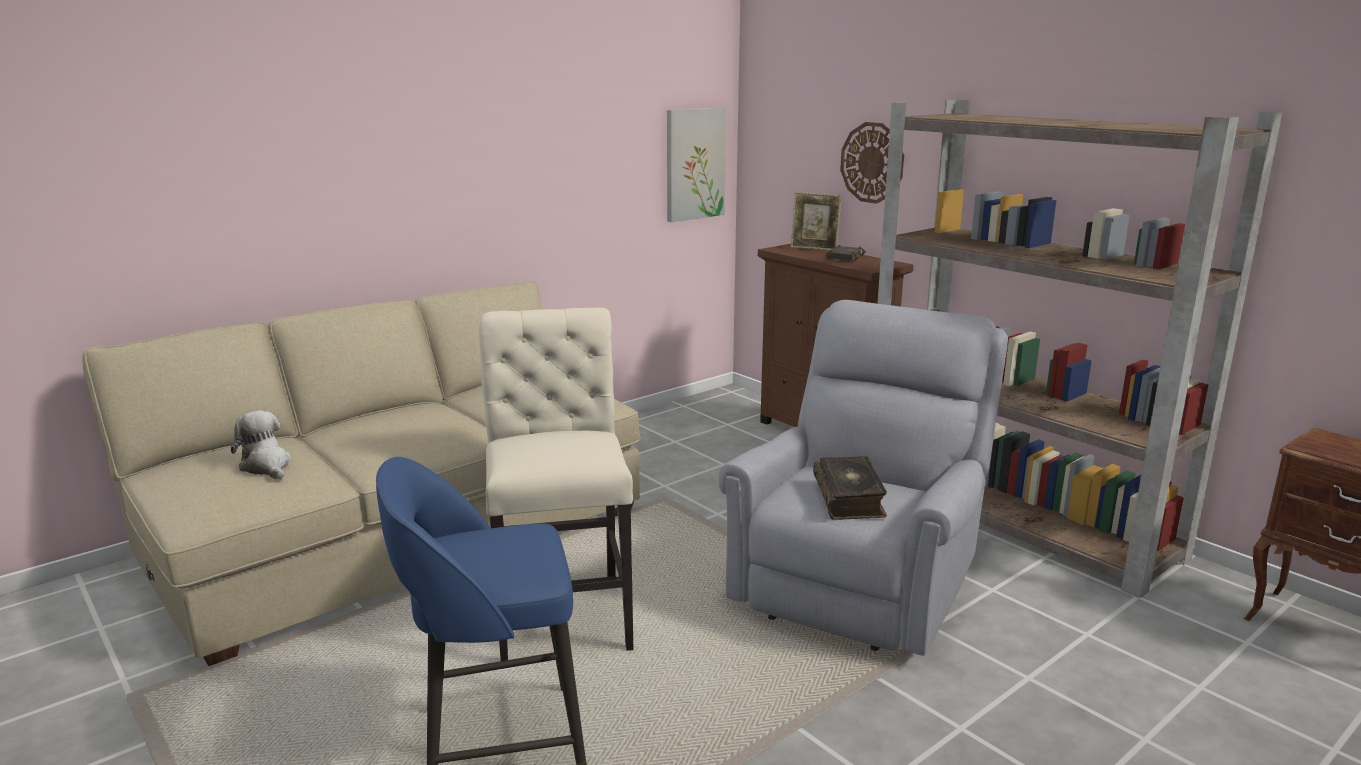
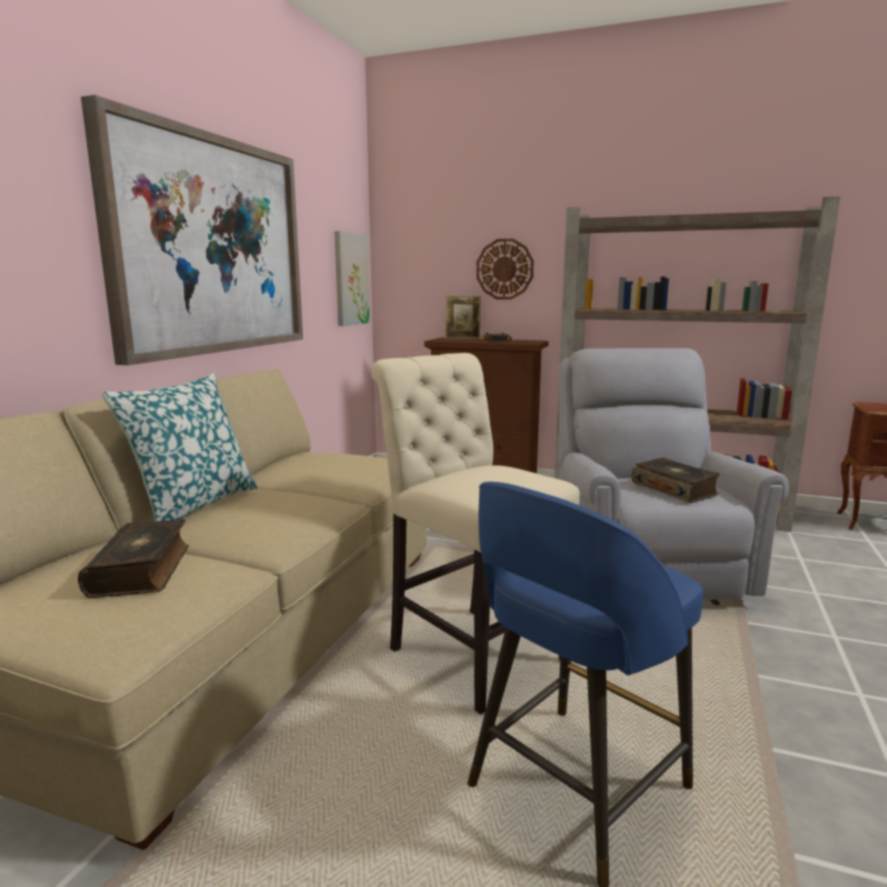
camera: 30 degrees left, 5 degrees down
plush toy [231,410,292,479] -> book [78,519,189,598]
none -> picture [81,95,303,365]
none -> pillow [102,373,258,521]

